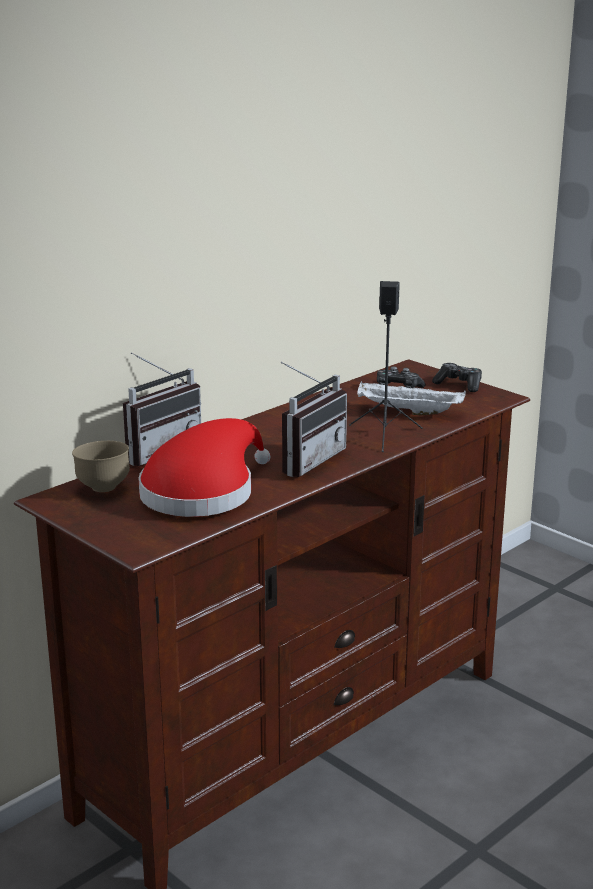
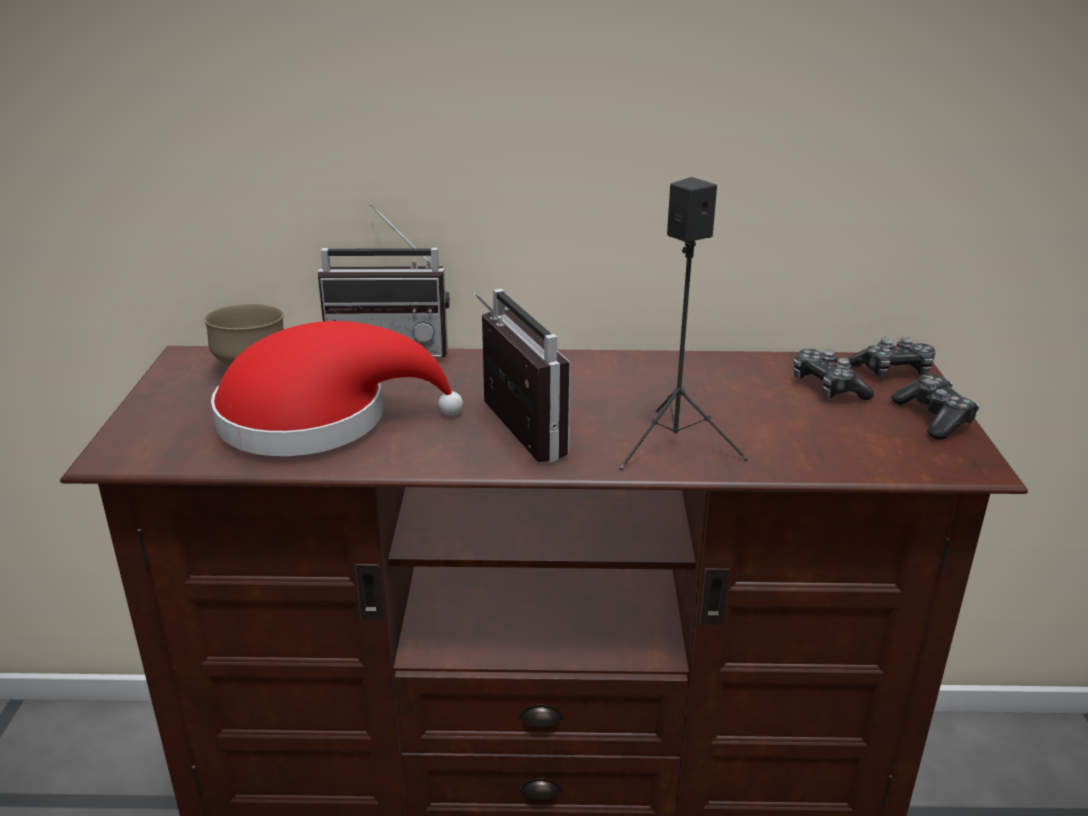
camera: 45 degrees right, 5 degrees up
radio [281,362,347,477] -> radio turned 105 degrees counterclockwise [474,289,571,462]
white tray [357,381,466,415] -> none
none -> game controller [849,337,935,377]

